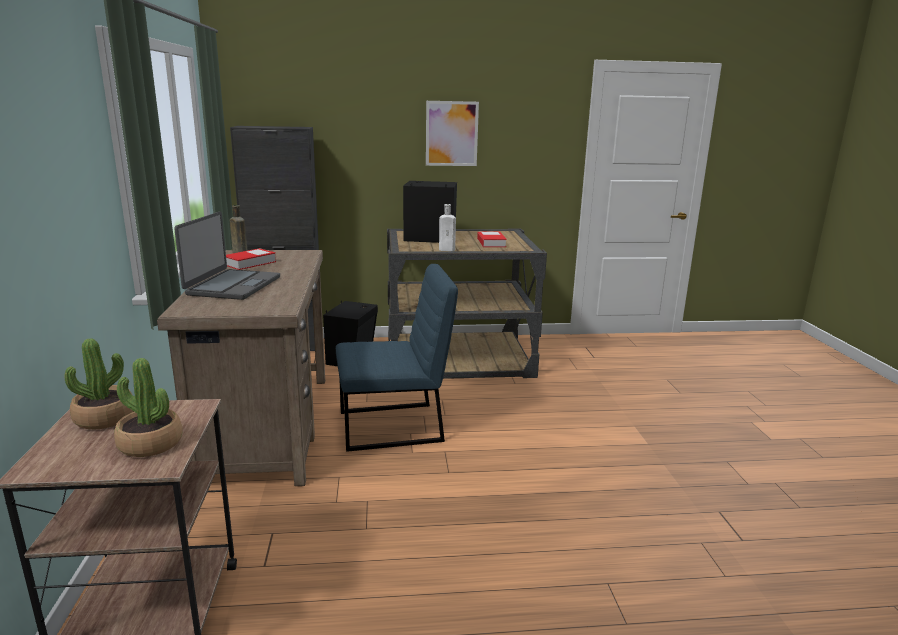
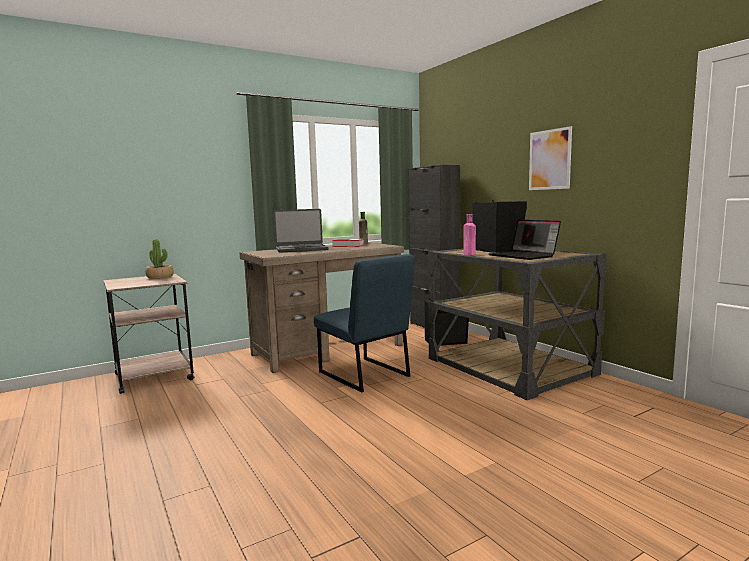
camera: 65 degrees right, 10 degrees down
potted plant [114,358,183,457] -> none
white bottle [439,204,456,251] -> pink bottle [463,214,476,255]
book [477,232,507,247] -> laptop [489,220,561,260]

